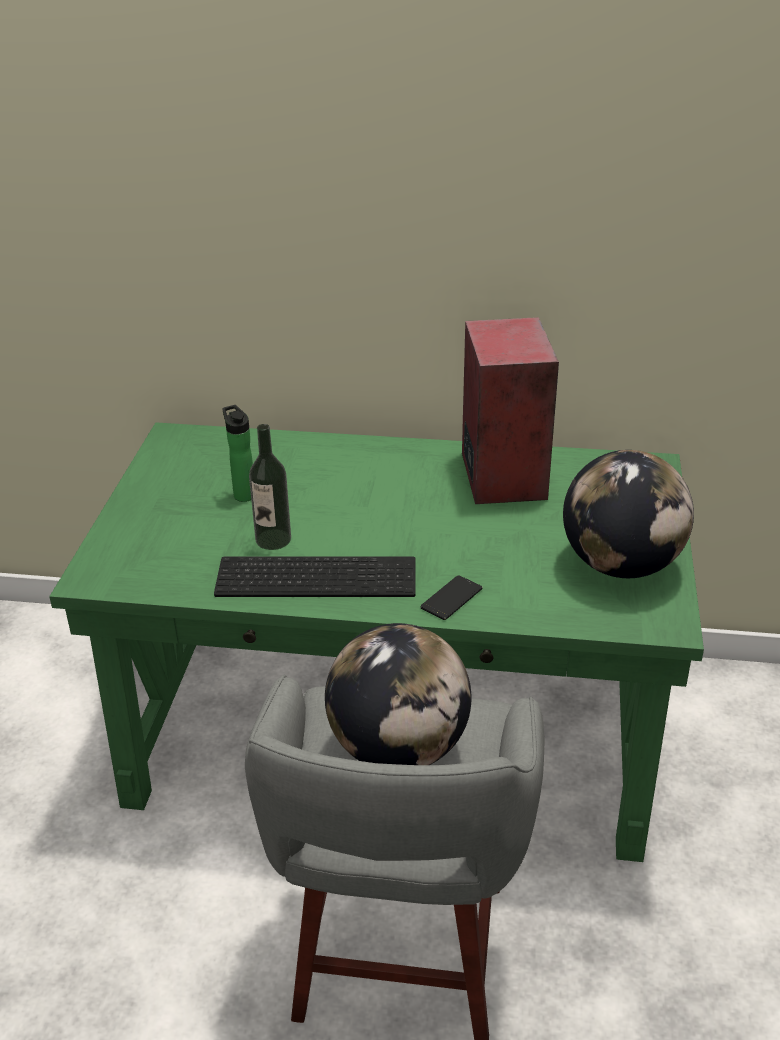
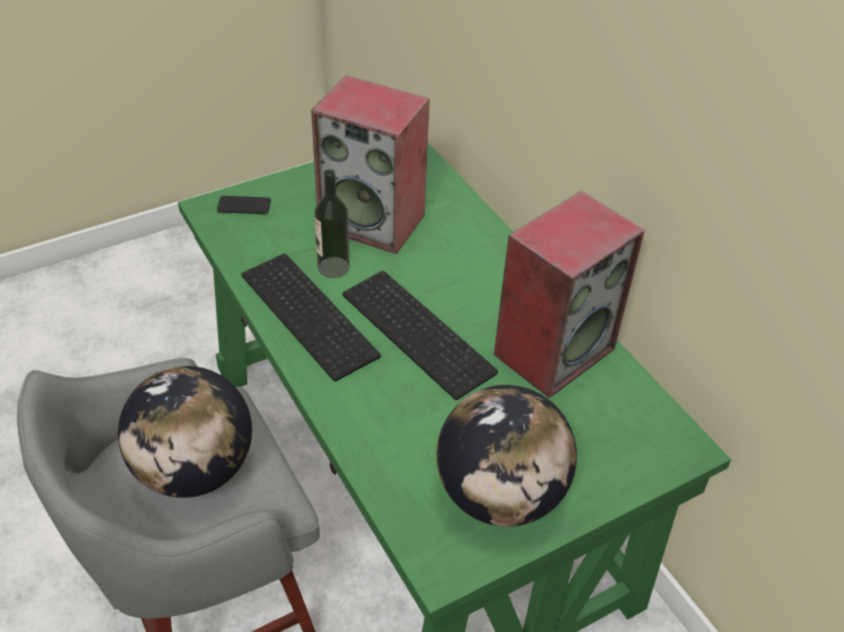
camera: 50 degrees right, 10 degrees up
bottle [222,405,253,502] -> speaker [311,75,430,254]
phone [421,575,482,620] -> phone moved to [217,196,271,214]
none -> keyboard [343,271,498,400]

